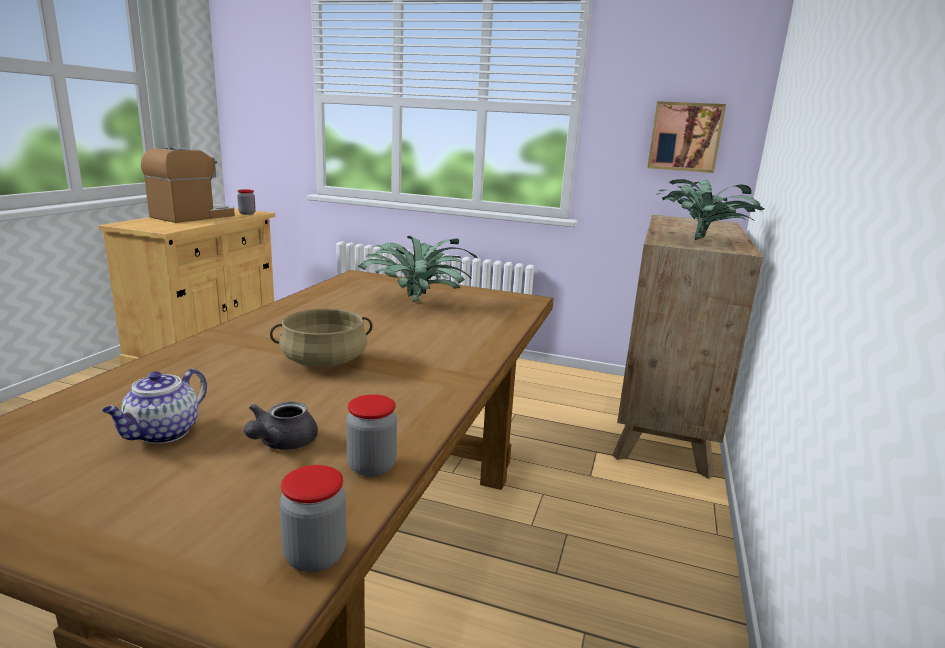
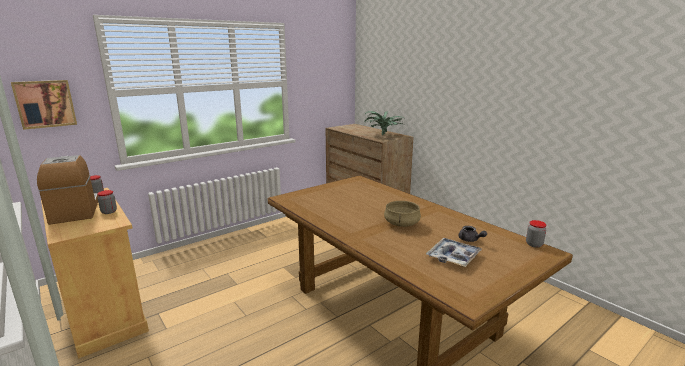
camera: 55 degrees left, 0 degrees up
teapot [102,369,207,444] -> tray [426,238,482,267]
jar [346,394,397,477] -> jar moved to [97,190,117,214]
potted plant [357,236,478,302] -> none
picture [647,101,726,173] -> picture moved to [11,80,77,130]

